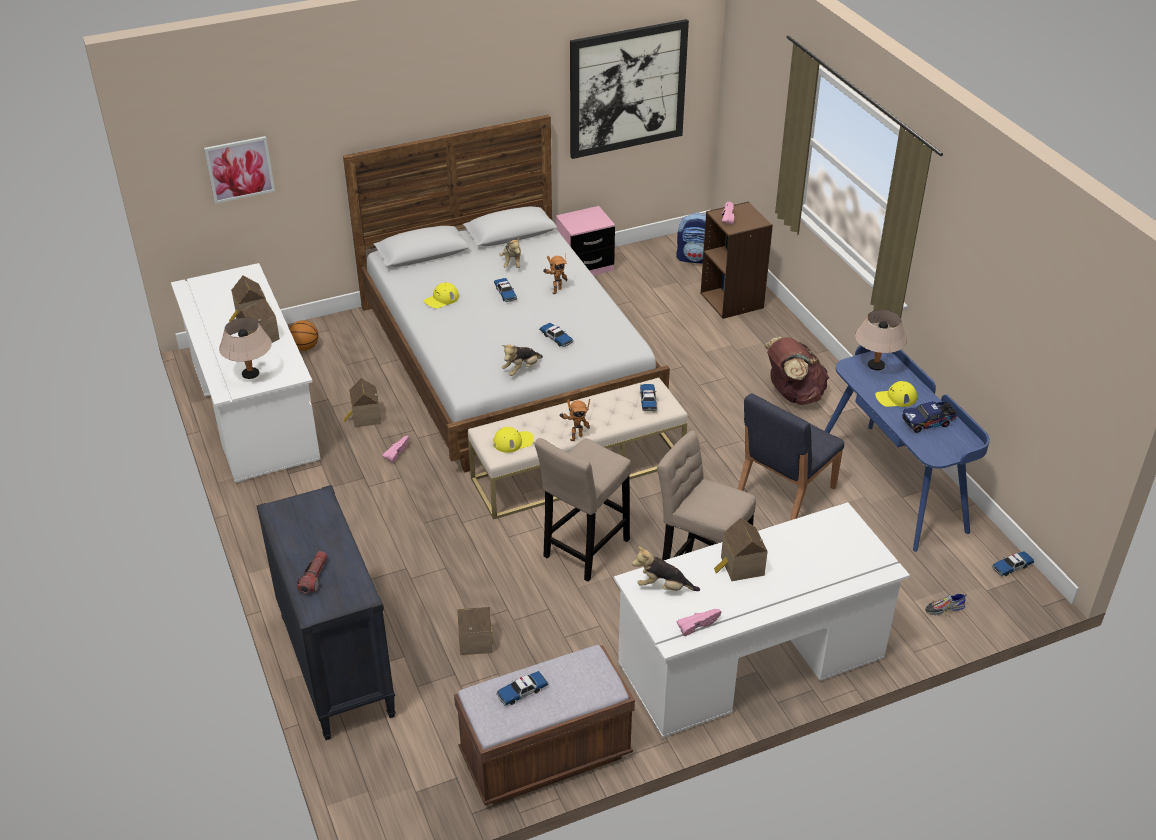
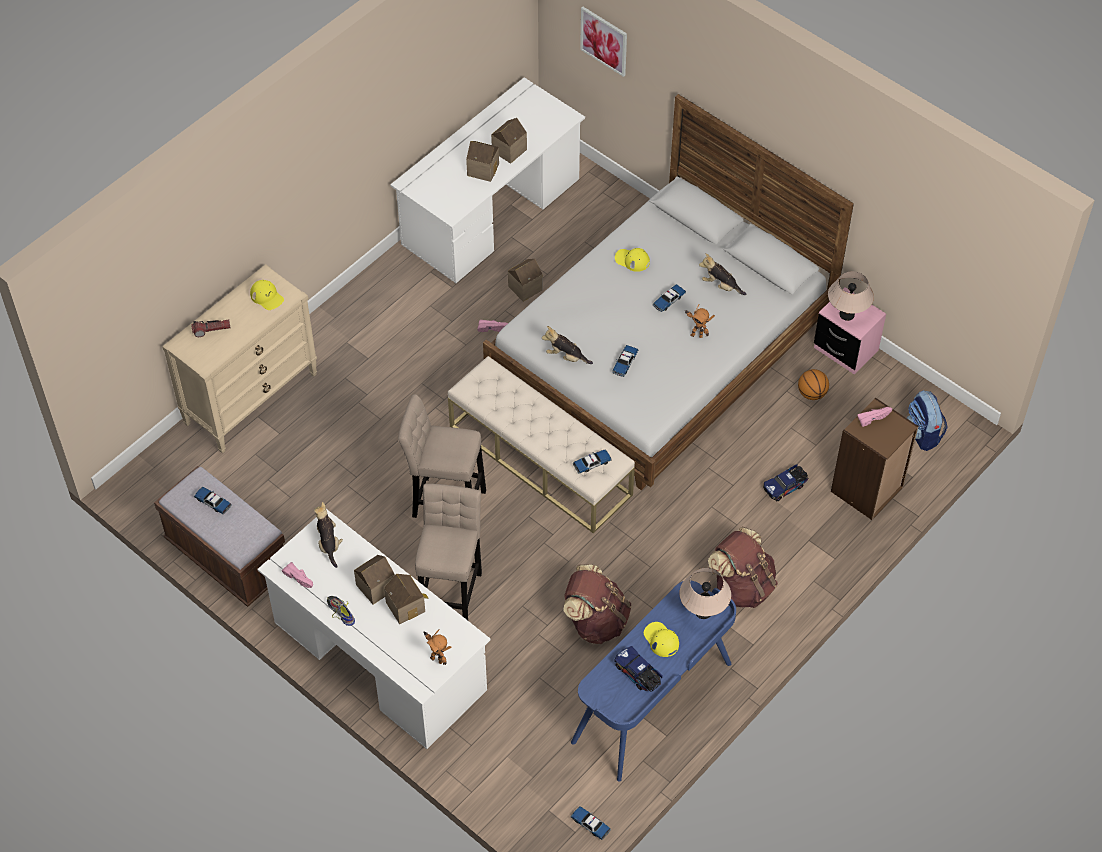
camera: 65 degrees right, 15 degrees up
beige table lamp [219,318,272,379] -> beige table lamp moved to [828,271,874,321]
black dresser [257,485,396,740] -> beige dresser [162,264,317,453]
basketball [289,320,319,351] -> basketball moved to [798,369,829,400]
toy house [457,607,493,655] -> toy house moved to [384,574,429,624]
yellow cap [493,427,534,453] -> yellow cap moved to [250,280,284,310]
plush toy [499,237,521,268] -> plush toy turned 60 degrees clockwise [699,253,746,295]
toy robot [559,399,590,441] -> toy robot moved to [424,629,451,665]
picture [570,19,689,159] -> none
blue chair [738,393,844,520] -> brown backpack [563,564,631,644]
shoe [925,594,967,617] -> shoe moved to [327,596,355,626]
none -> toy truck [763,464,808,502]

